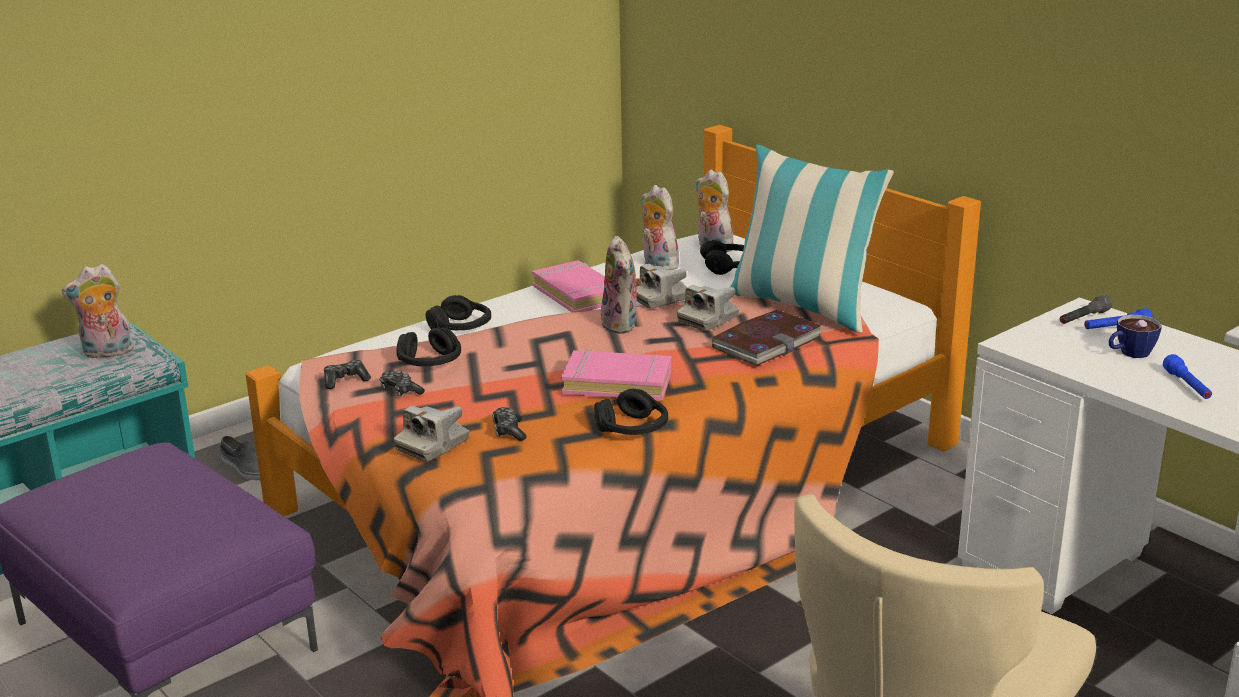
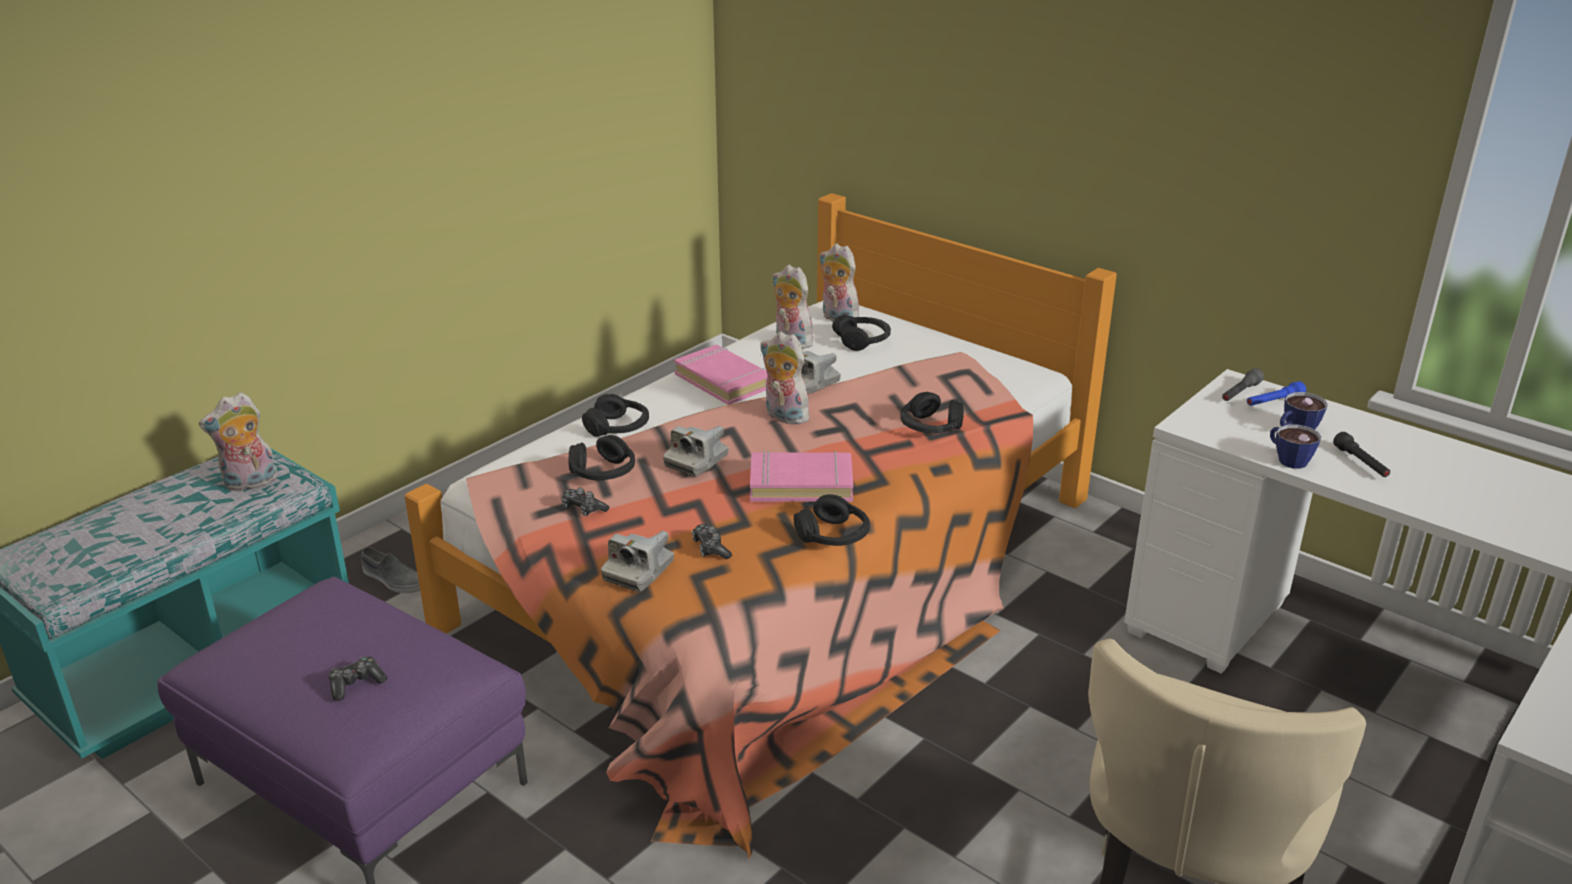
camera: 10 degrees left, 5 degrees up
game controller [324,360,371,389] -> game controller moved to [329,656,387,701]
plush toy [601,236,642,334] -> plush toy turned 150 degrees clockwise [760,332,809,425]
camera [677,285,739,331] -> camera moved to [663,426,729,477]
book [712,310,822,366] -> black headphones [900,392,964,433]
pillow [730,145,894,333] -> none
blue flashlight [1163,354,1212,399] -> black flashlight [1333,432,1390,477]
none -> cup [1270,425,1321,469]

